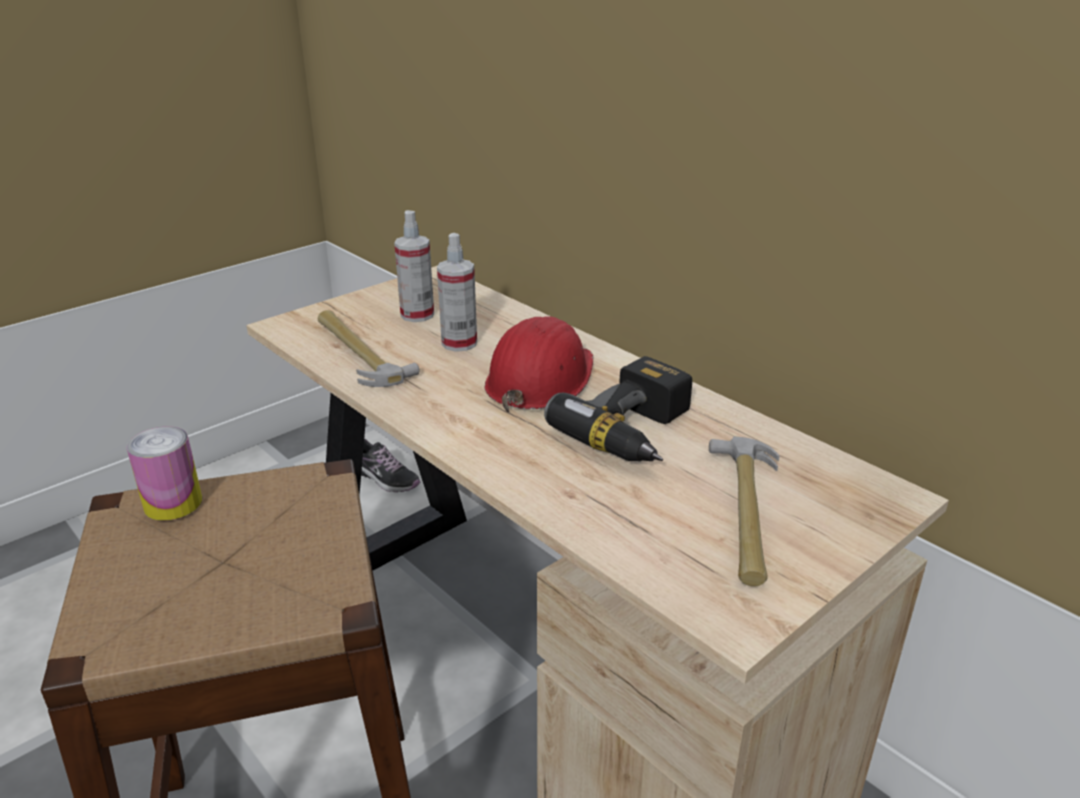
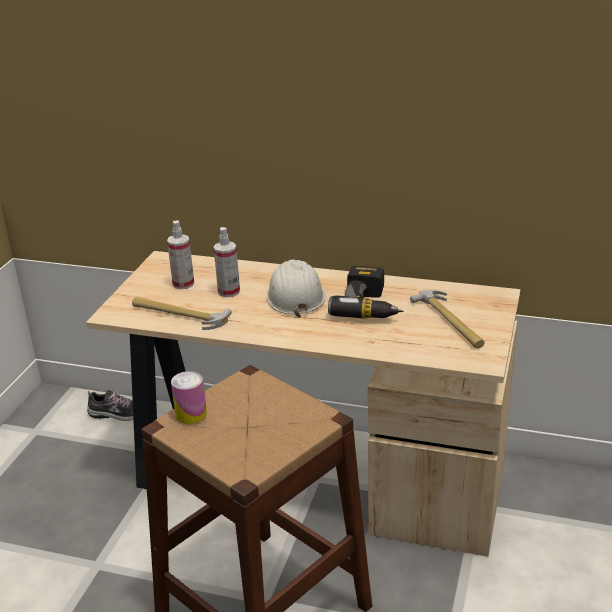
camera: 30 degrees left, 0 degrees up
red hard hat [484,316,593,412] -> white hard hat [267,260,326,317]

